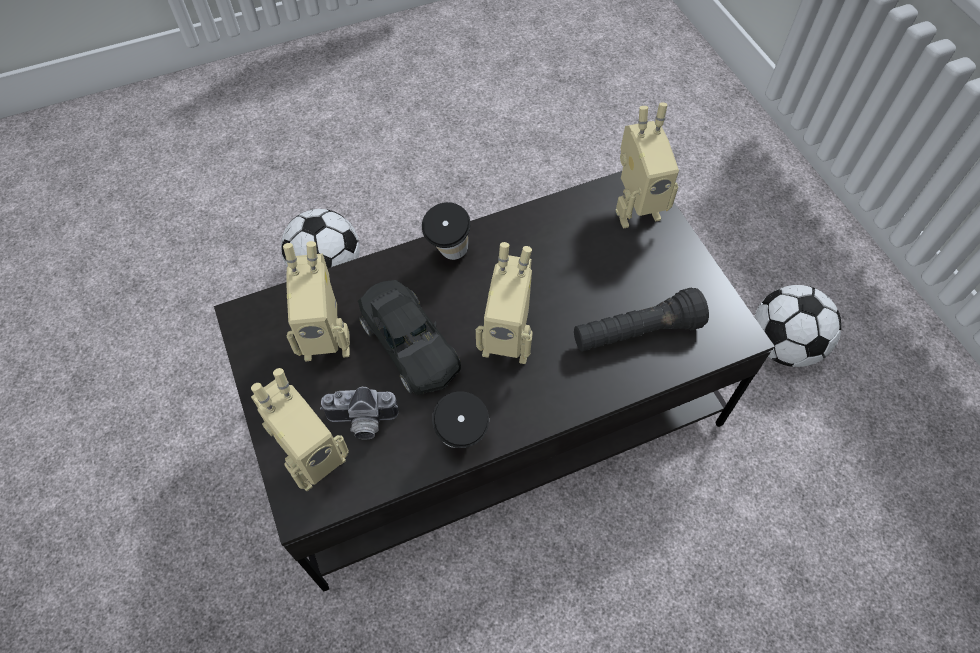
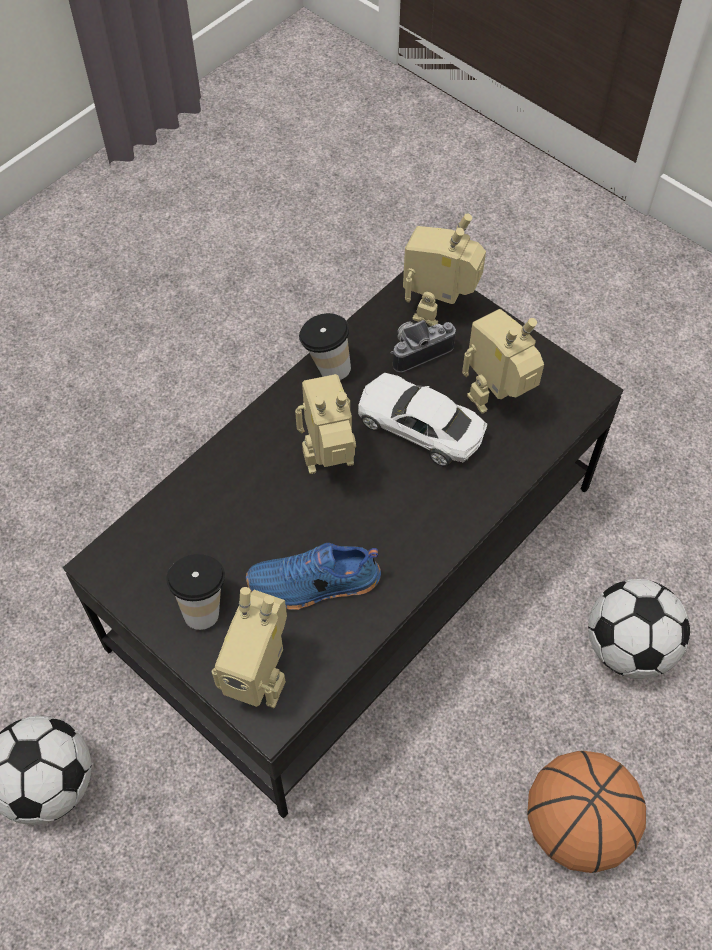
camera: 155 degrees right, 0 degrees up
black toy car [358,280,461,395] -> white toy car [358,373,487,467]
cup [422,202,470,260] -> cup moved to [166,554,225,630]
black flashlight [574,288,709,351] -> none
toy robot [615,102,679,228] -> toy robot turned 120 degrees counterclockwise [212,587,287,708]
none -> blue shoe [246,543,381,610]
none -> basketball [527,751,646,873]

